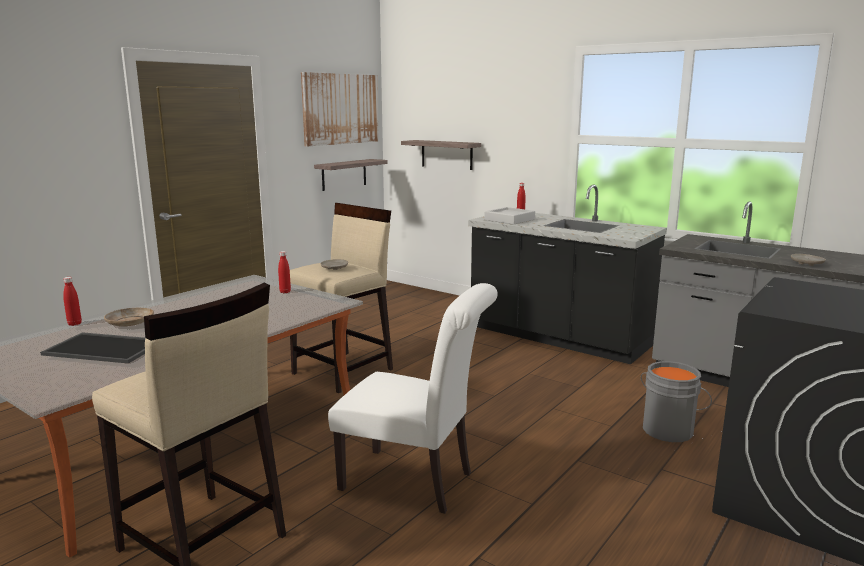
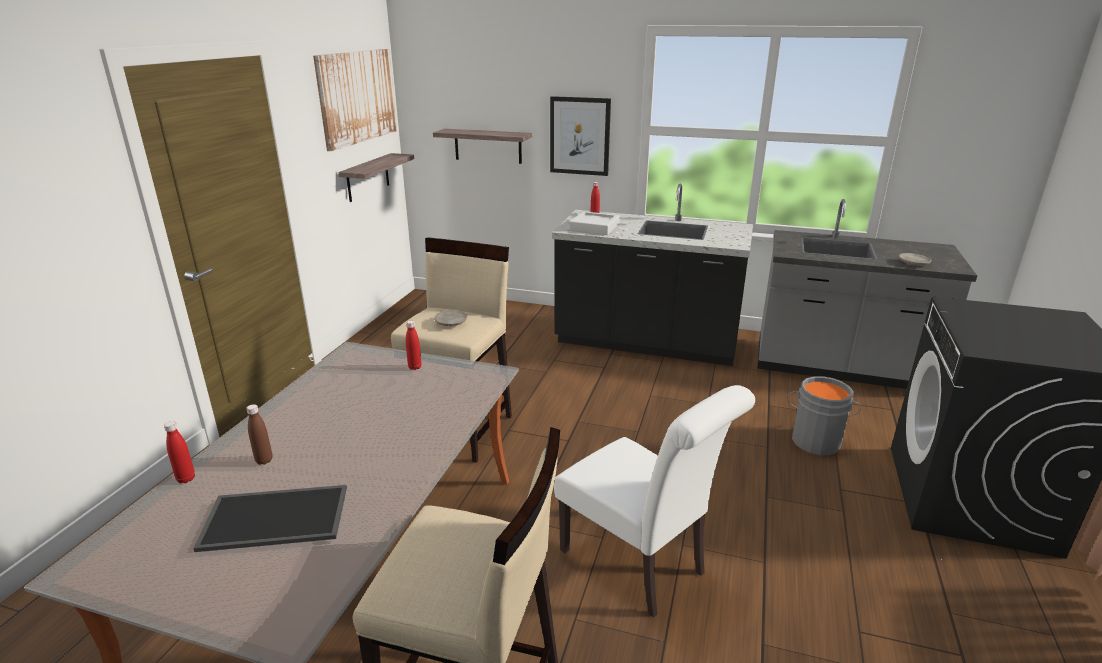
camera: 20 degrees left, 10 degrees up
beige plate [104,308,154,327] -> brown bottle [246,404,273,465]
white chair [328,283,498,514] -> white chair turned 45 degrees clockwise [554,385,755,618]
none -> picture [550,96,611,176]

